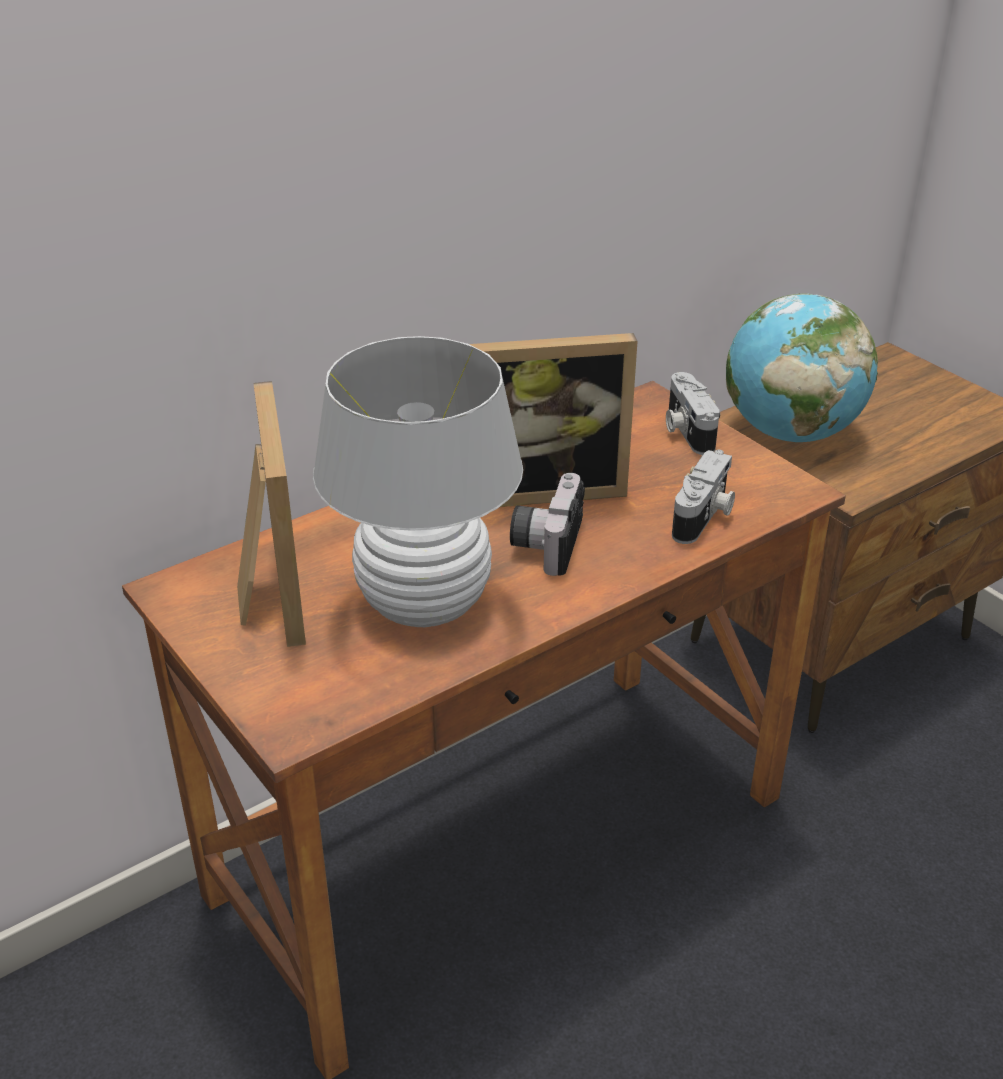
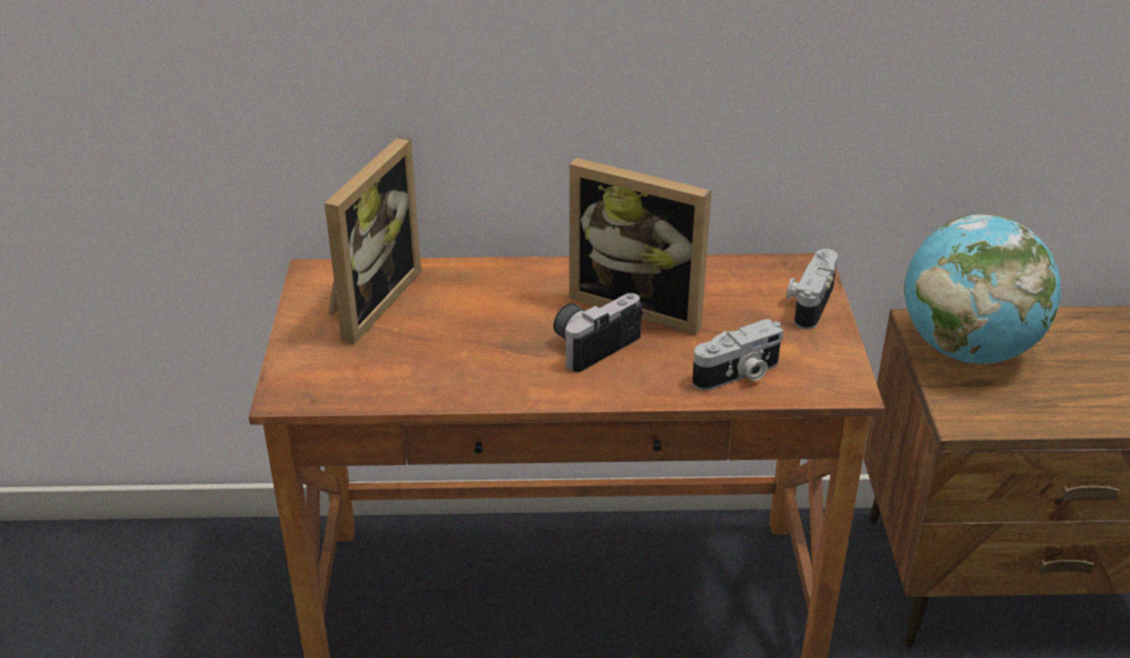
camera: 35 degrees right, 0 degrees up
white table lamp [313,336,523,627] -> none

